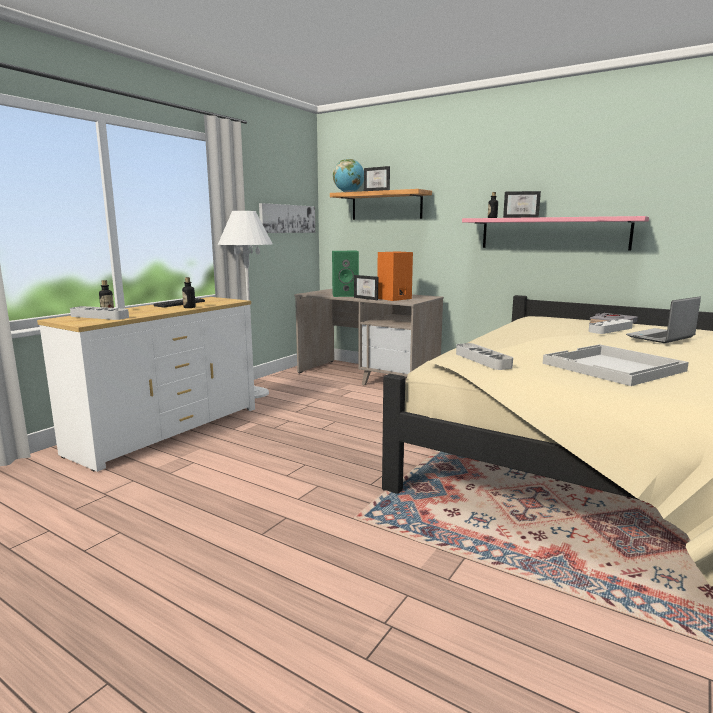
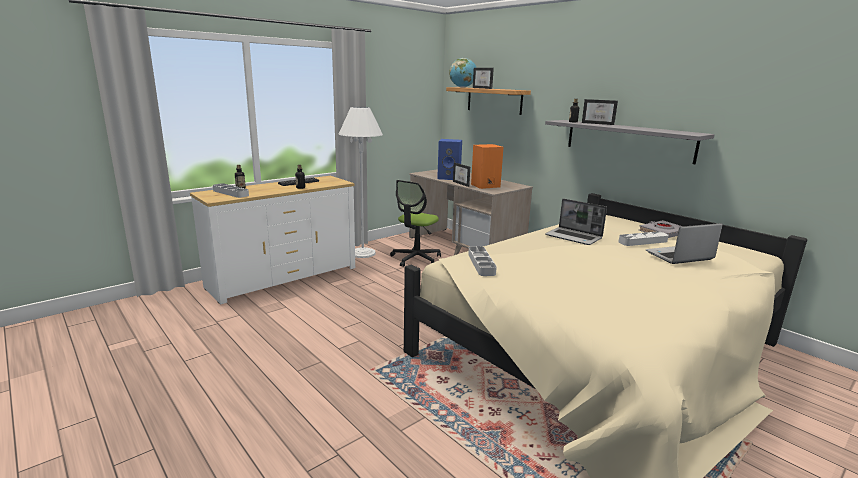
camera: 15 degrees right, 5 degrees up
picture [259,203,315,233] -> none
green speaker [332,251,359,297] -> blue speaker [437,139,462,180]
pink shelf [462,216,649,250] -> grey shelf [545,120,715,164]
white tray [543,344,689,386] -> none
none -> office chair [390,180,441,267]
none -> laptop [545,199,607,245]

